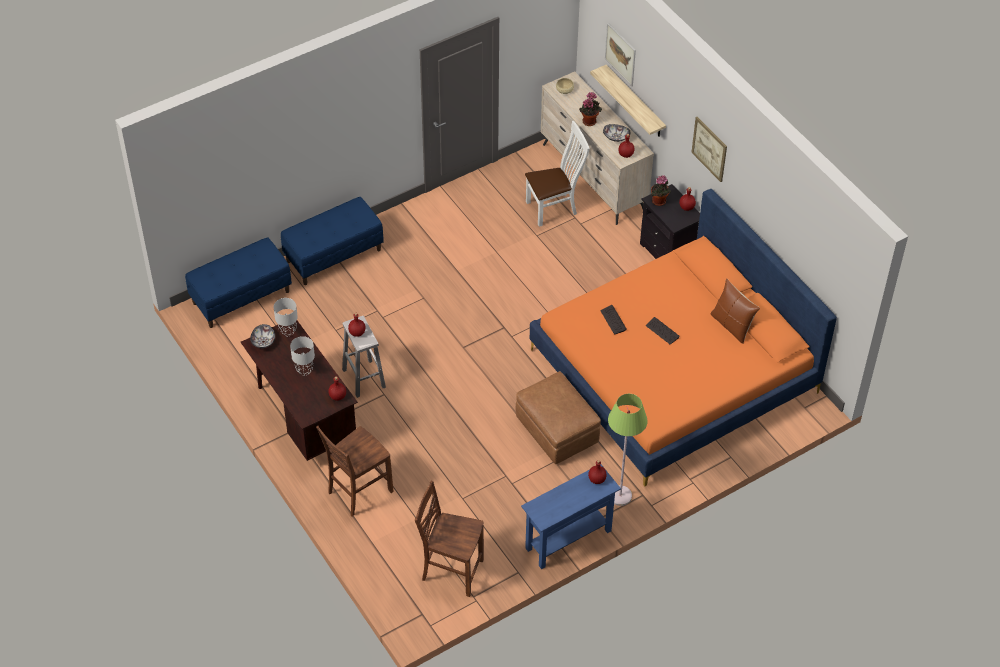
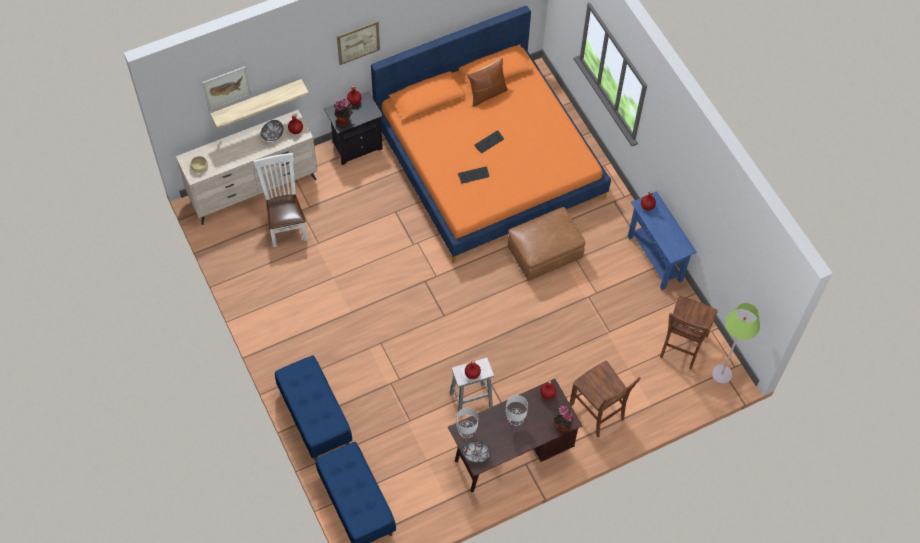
camera: 85 degrees left, 10 degrees up
potted plant [579,92,602,126] -> potted plant moved to [553,406,574,432]
green floor lamp [608,394,648,506] -> green floor lamp moved to [712,303,760,384]

